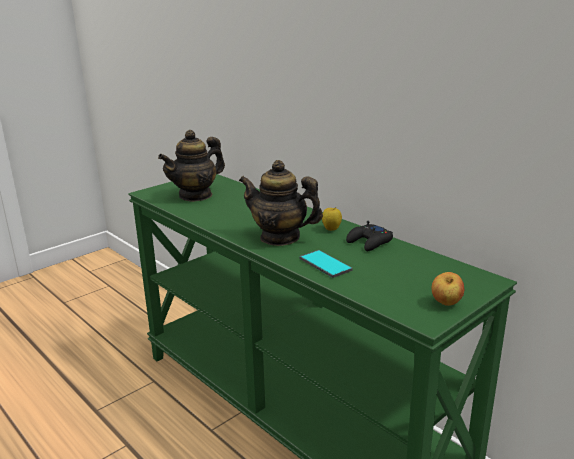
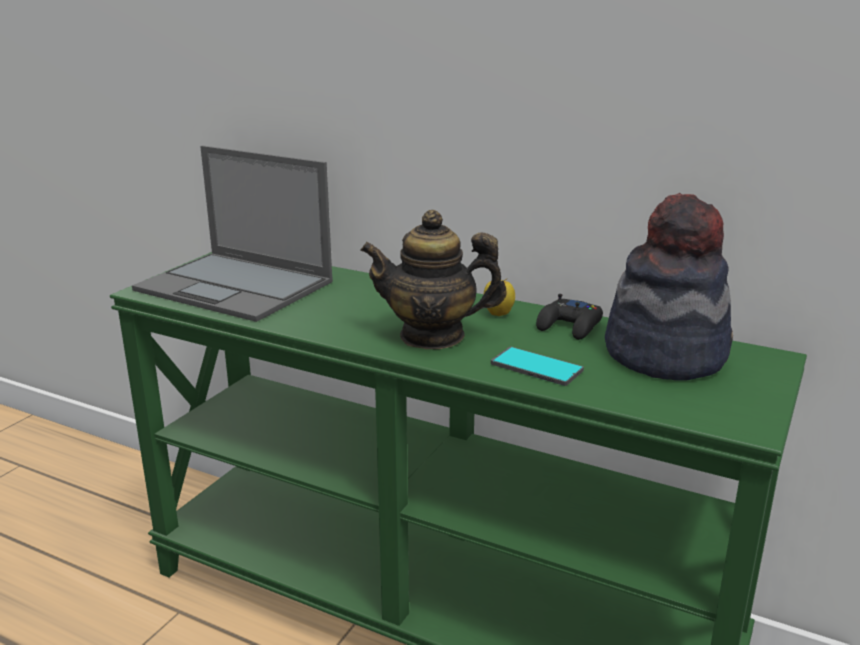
camera: 20 degrees left, 0 degrees up
teapot [158,130,225,202] -> laptop [132,146,333,322]
apple [432,272,465,306] -> none
none -> hat [605,193,733,381]

